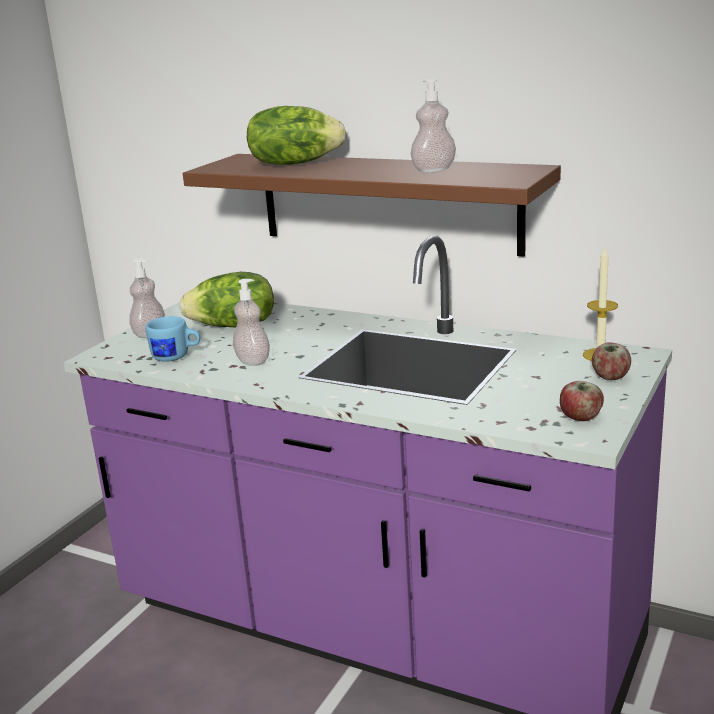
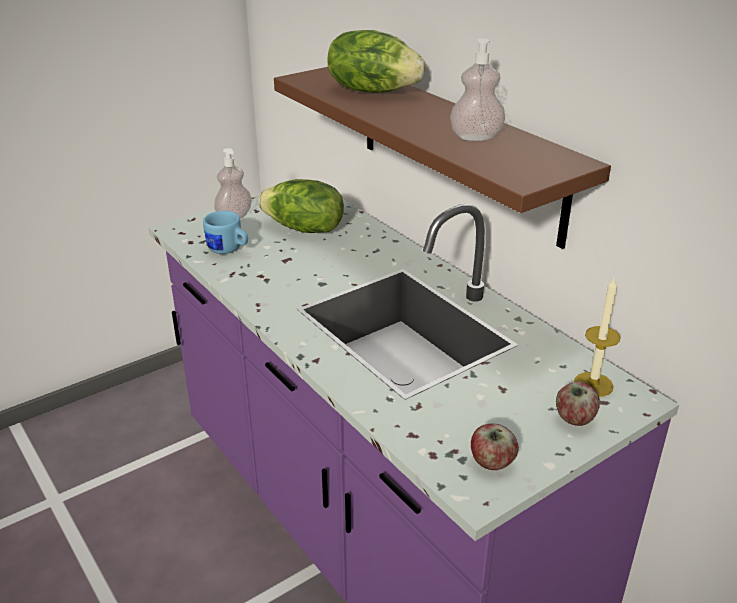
camera: 25 degrees right, 10 degrees up
soap dispenser [233,279,270,366] -> none

